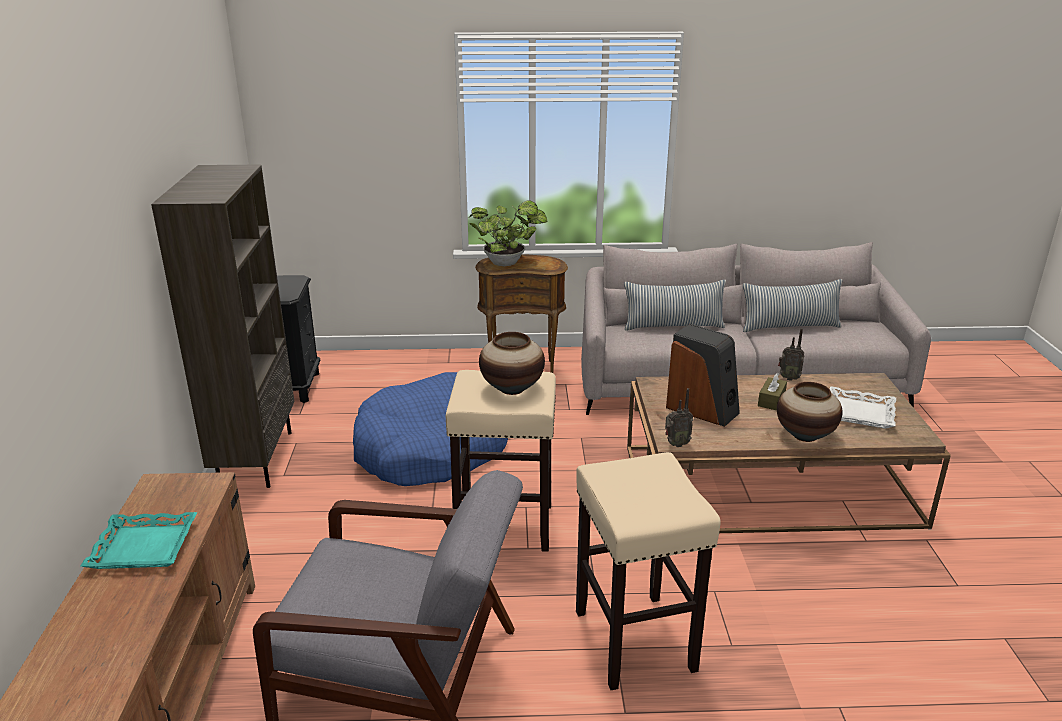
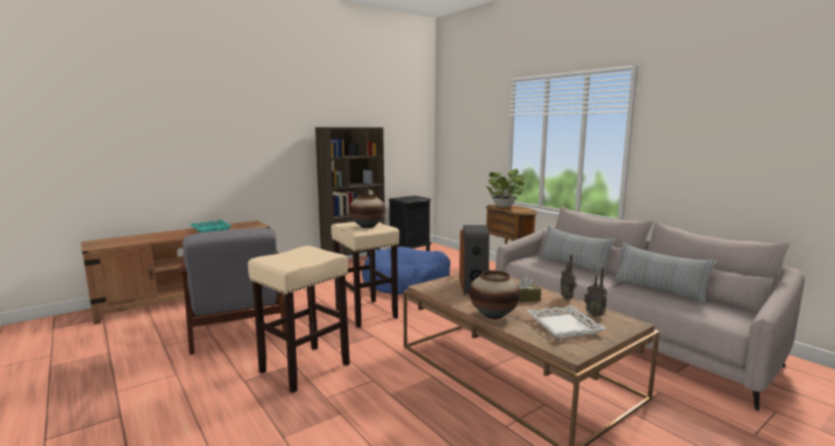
camera: 55 degrees right, 15 degrees down
radio [665,388,693,447] -> radio moved to [584,267,607,317]

